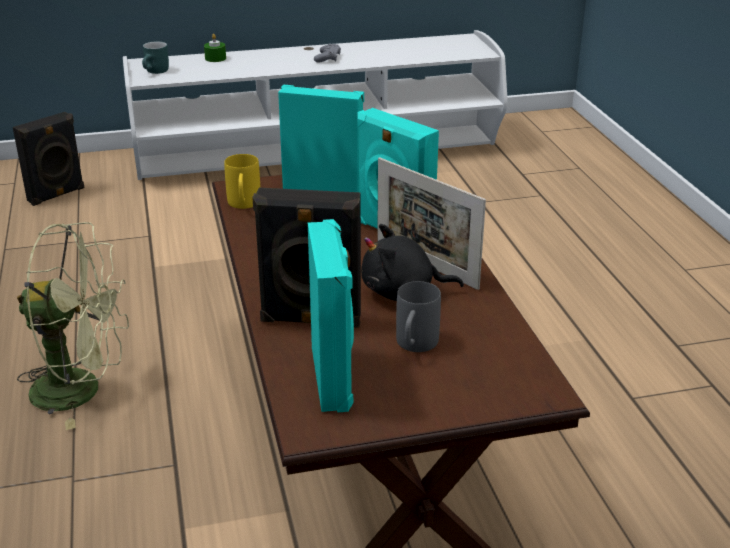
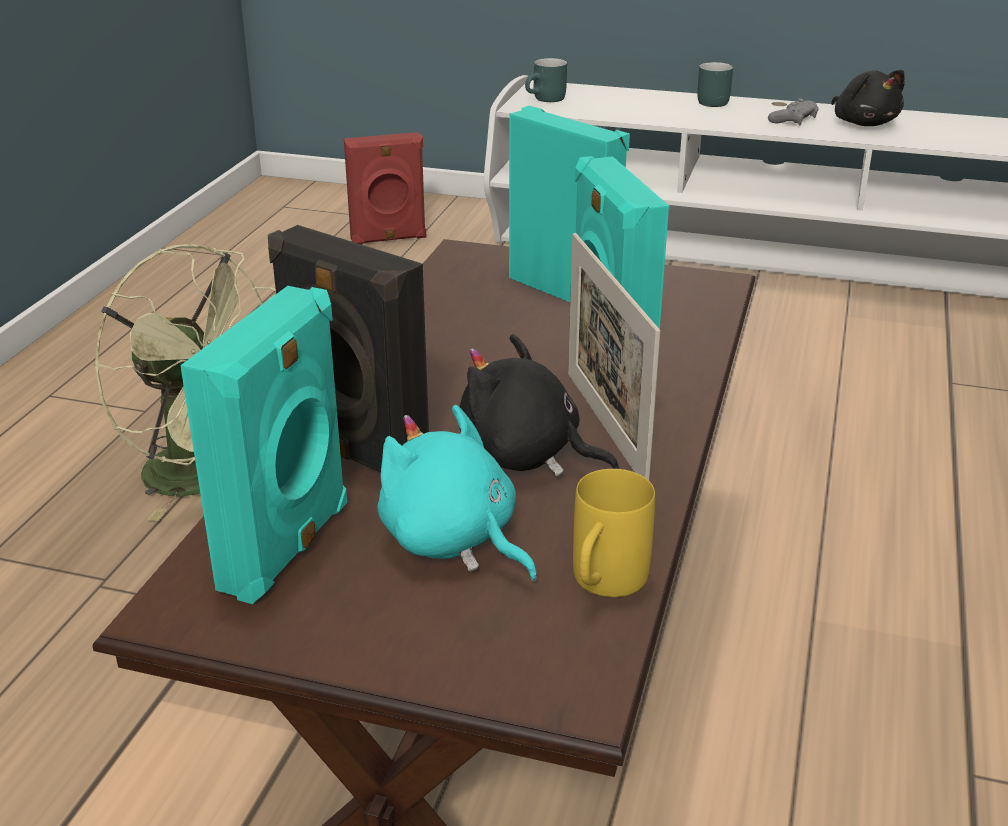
camera: 30 degrees right, 0 degrees up
black speaker [13,112,84,206] -> red speaker [344,132,426,244]
green candle [204,34,226,62] -> none
yellow mug [224,154,260,209] -> yellow mug moved to [573,469,655,597]
grey mug [396,281,441,352] -> turquoise plush toy [377,405,537,581]
none -> turquoise mug [697,62,733,107]
none -> black plush toy [831,70,905,126]

